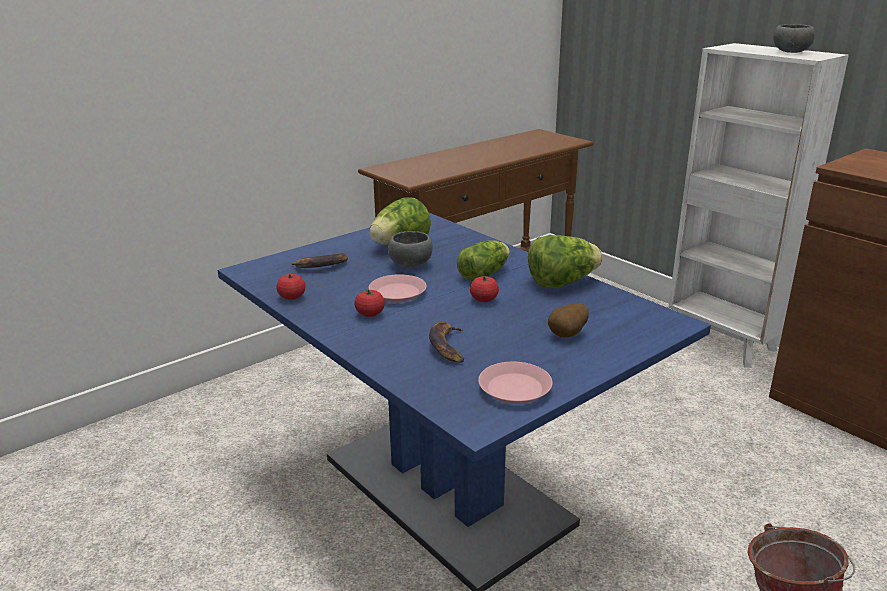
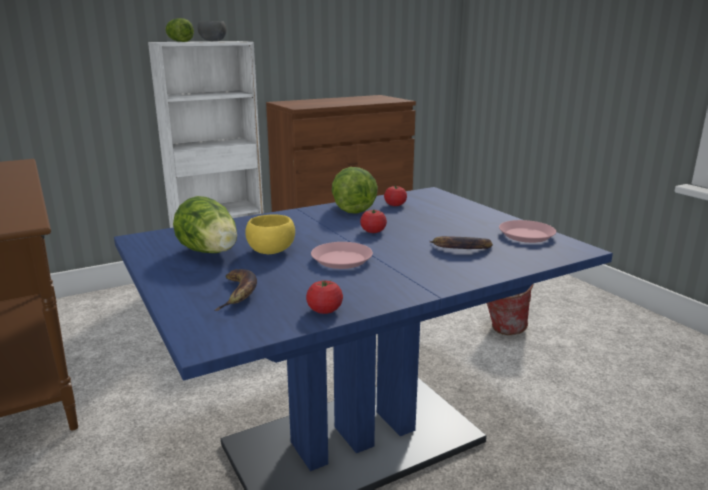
camera: 80 degrees left, 5 degrees down
tomato [355,289,385,317] -> tomato moved to [384,185,407,206]
grey bowl [388,231,433,267] -> yellow bowl [245,214,295,254]
lettuce [457,240,510,281] -> lettuce moved to [166,18,194,42]
potato [548,303,589,337] -> none

